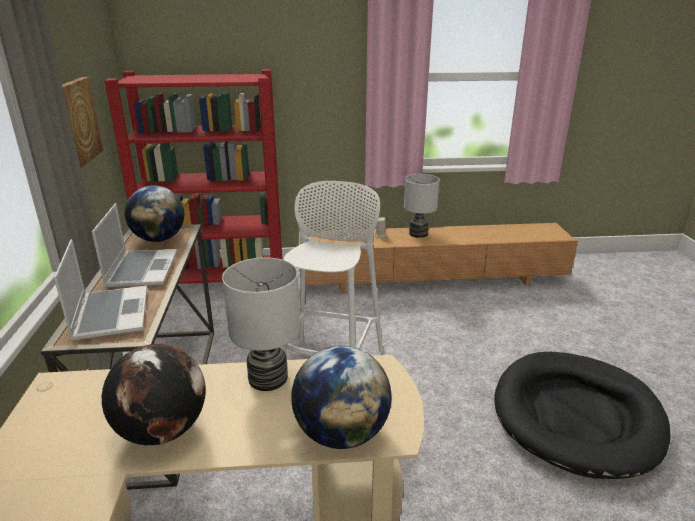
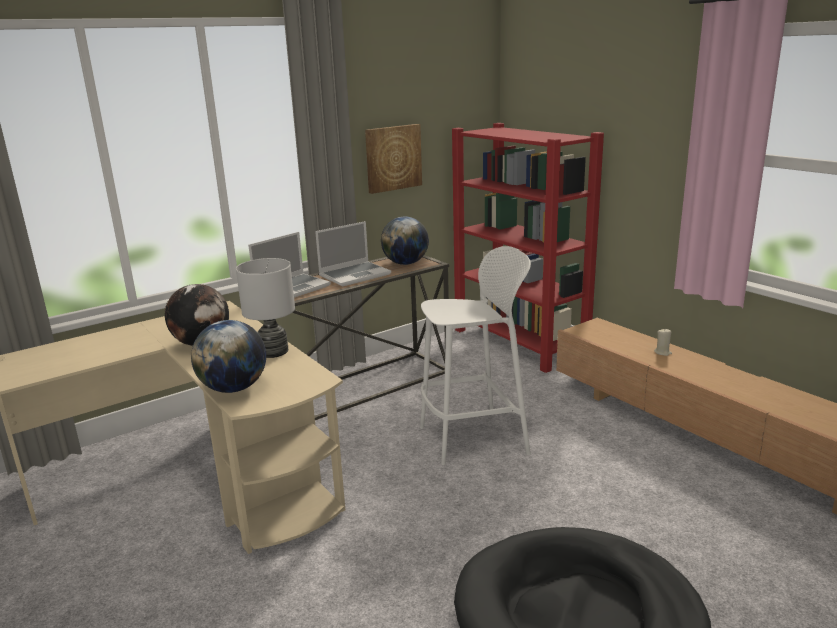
camera: 60 degrees right, 5 degrees down
grey table lamp [404,174,440,238] -> none

